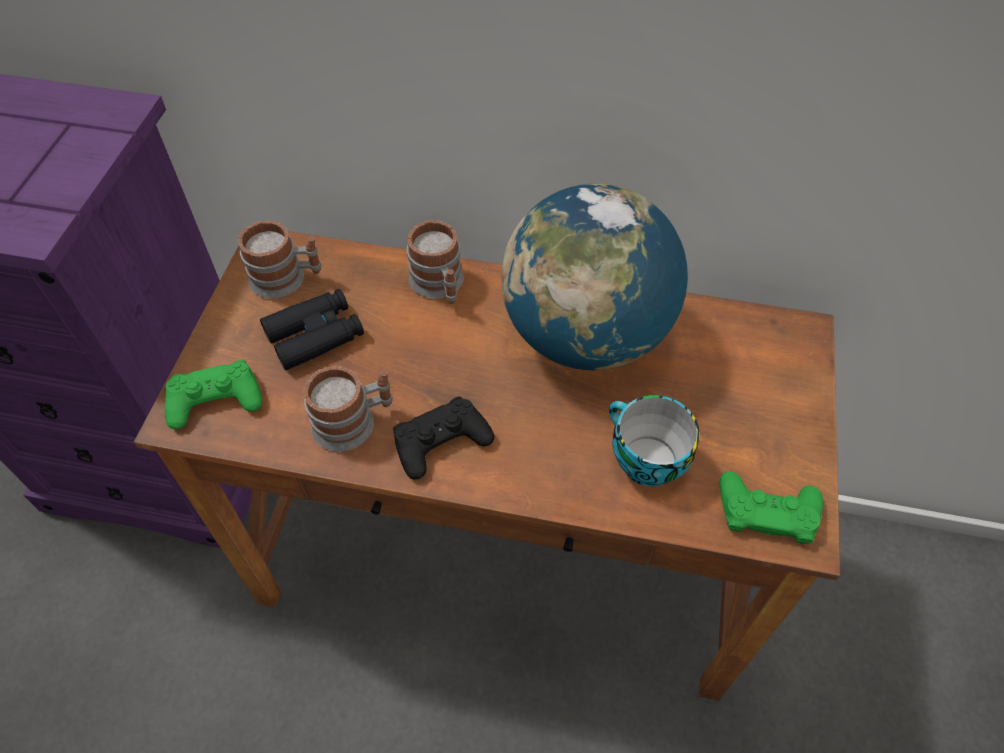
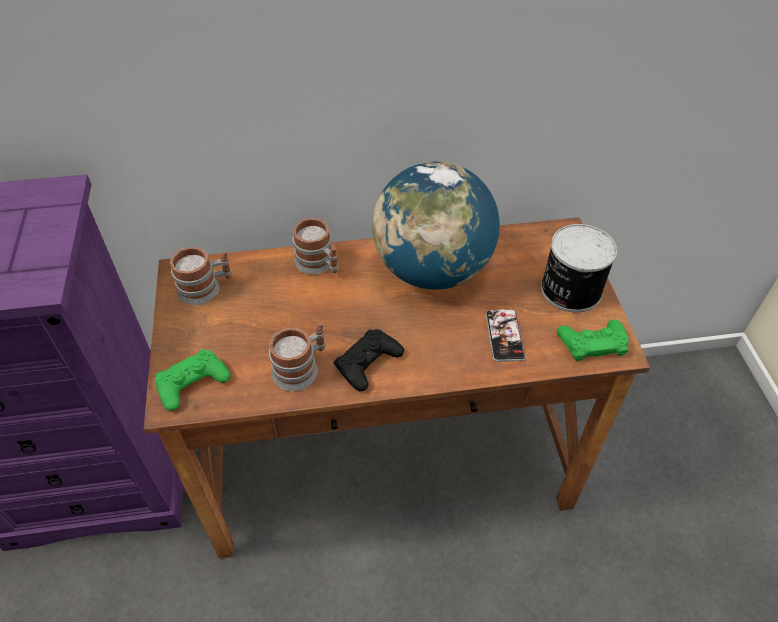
camera: 20 degrees left, 5 degrees down
black binoculars [260,289,364,370] -> none
cup [609,395,700,486] -> phone [486,309,525,362]
none -> can [541,224,617,313]

